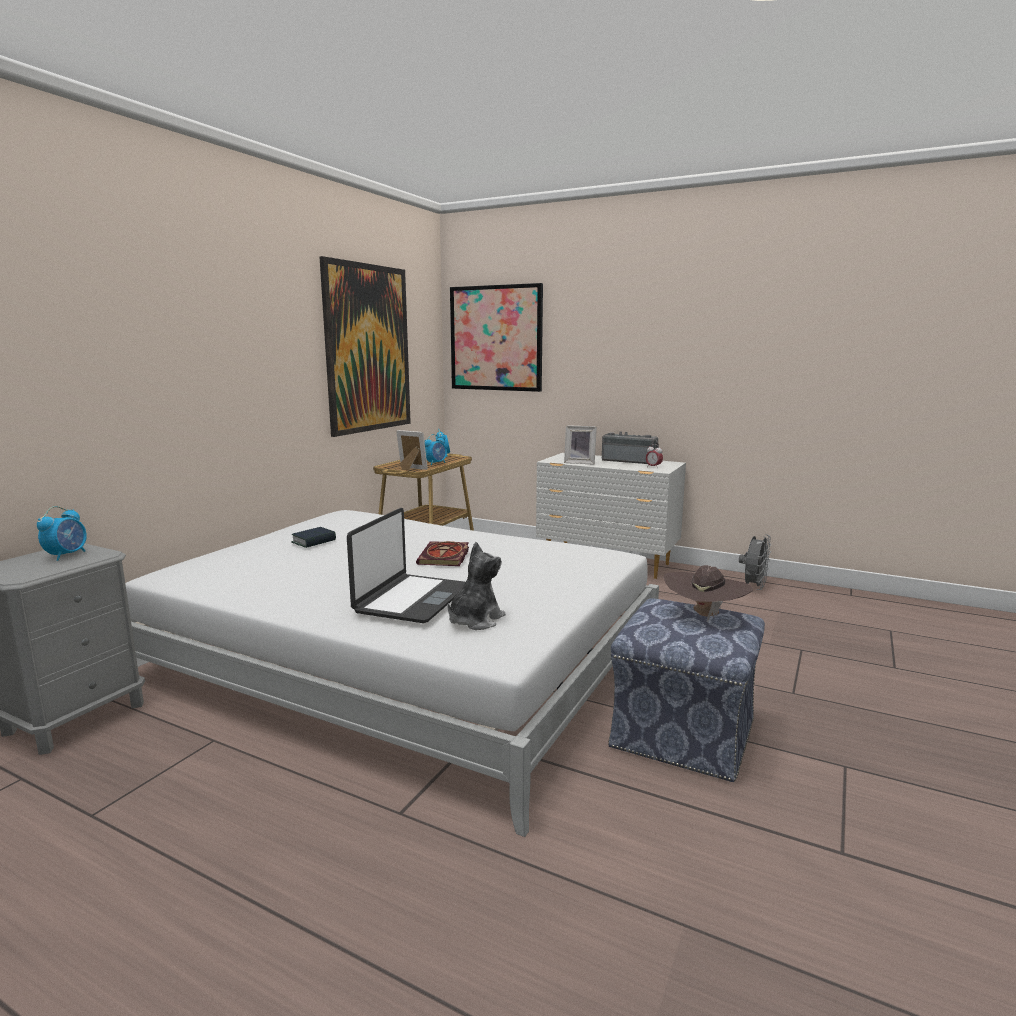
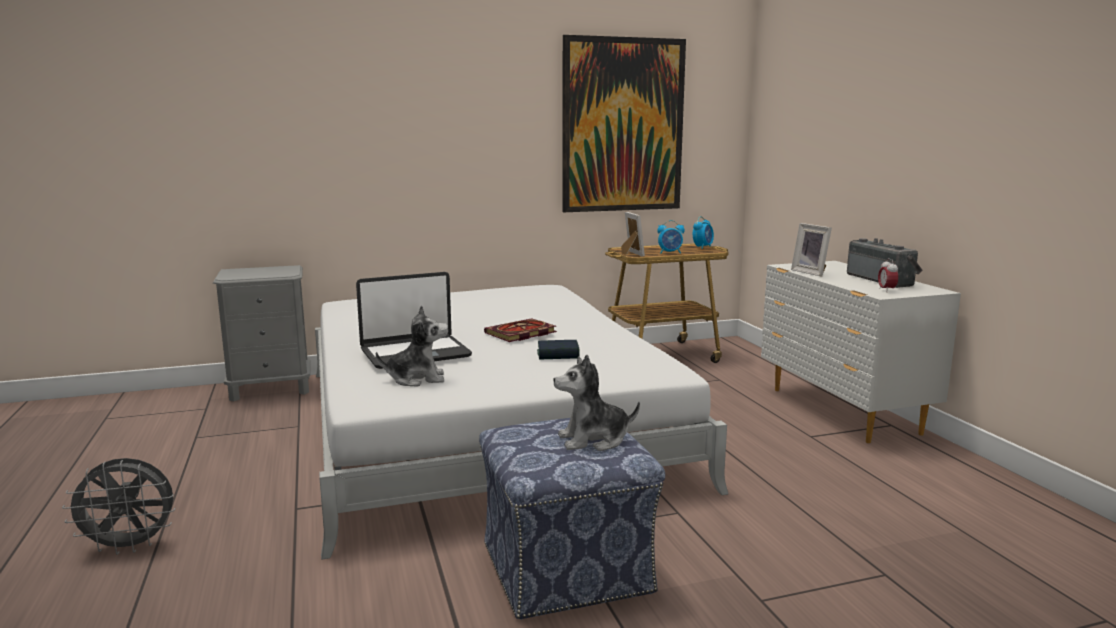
camera: 45 degrees right, 0 degrees up
alarm clock [37,506,87,561] -> none
book [292,527,336,548] -> book moved to [537,340,580,360]
picture [450,283,543,392] -> none
brown hat [664,565,753,621] -> plush toy [553,355,640,451]
grey fan [739,534,771,590] -> grey fan moved to [62,458,176,555]

